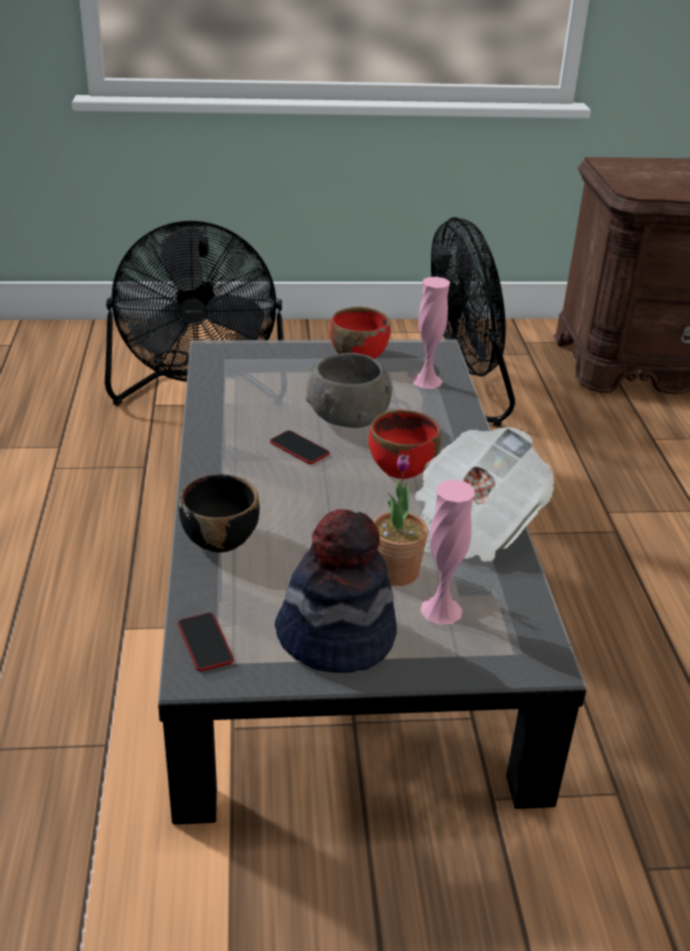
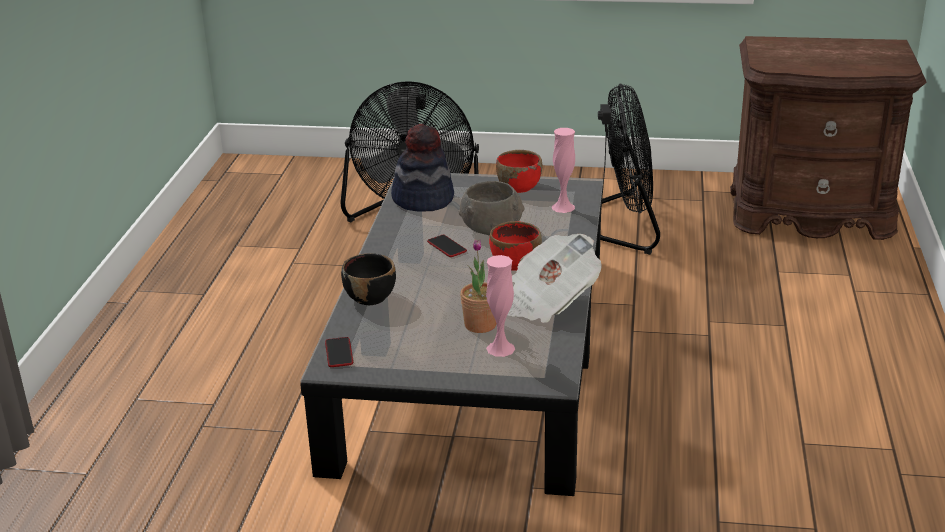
camera: 15 degrees right, 5 degrees down
hat [275,509,397,673] -> hat moved to [391,124,454,212]

